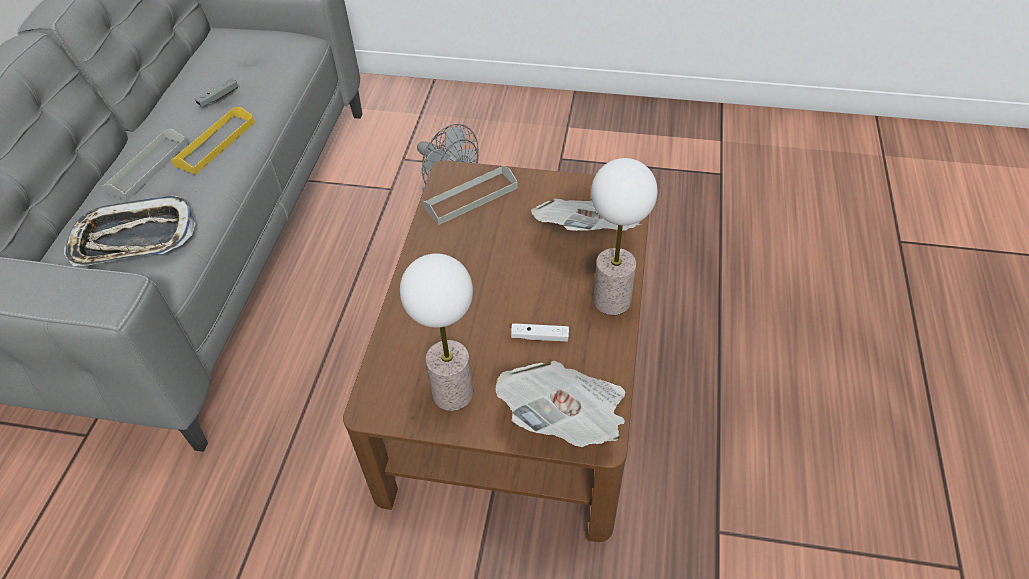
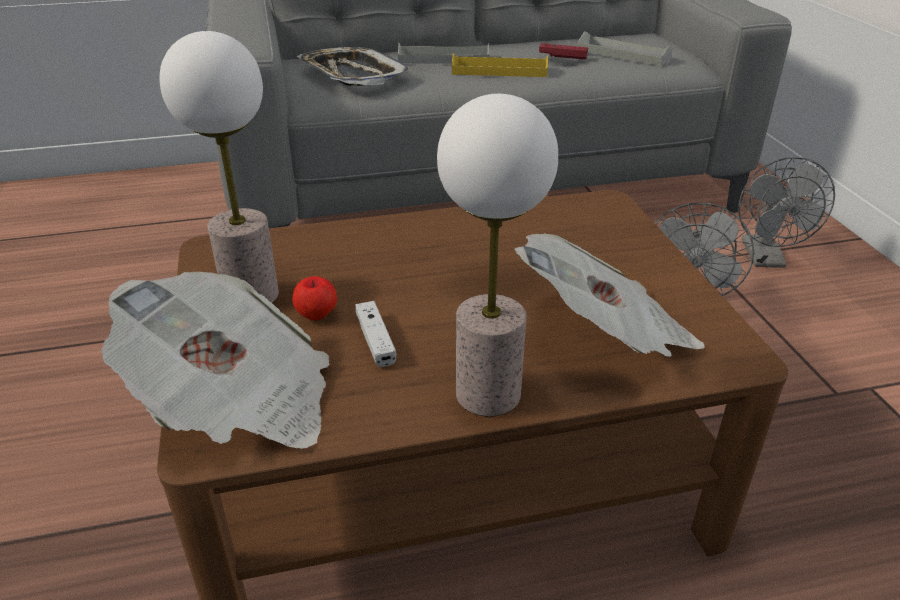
camera: 65 degrees right, 15 degrees down
grey game controller [195,78,238,107] -> red game controller [539,43,588,60]
grey tray [423,166,518,225] -> grey tray moved to [578,31,673,66]
none -> apple [292,276,337,321]
none -> grey fan [738,157,835,268]

